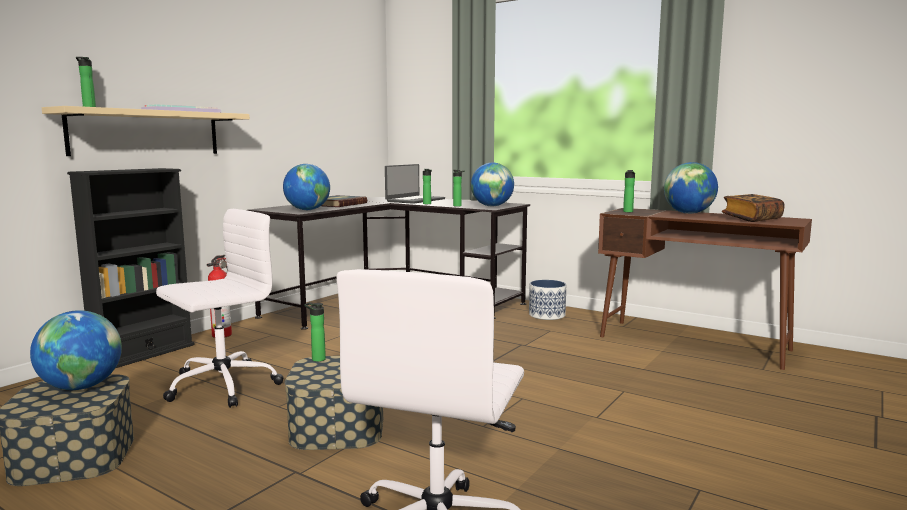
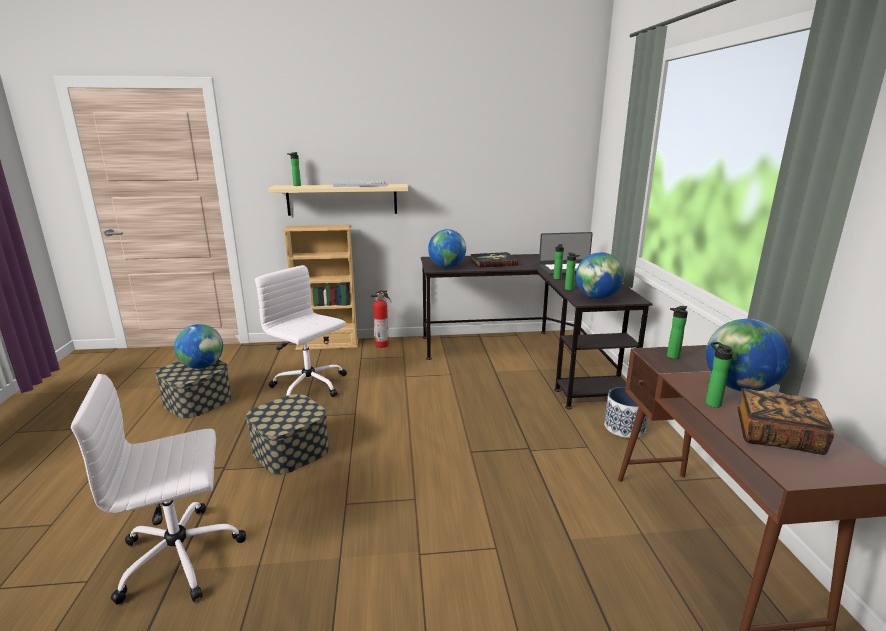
camera: 50 degrees right, 10 degrees up
black bookcase [67,168,195,368] -> beige bookcase [283,225,358,350]
white office chair [156,209,284,408] -> white office chair turned 150 degrees counterclockwise [255,265,347,397]
bottle [304,303,326,362] -> bottle moved to [705,342,733,408]

